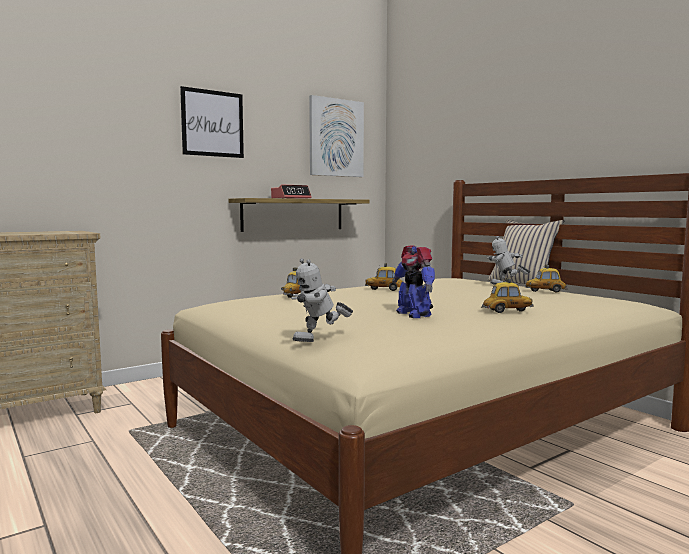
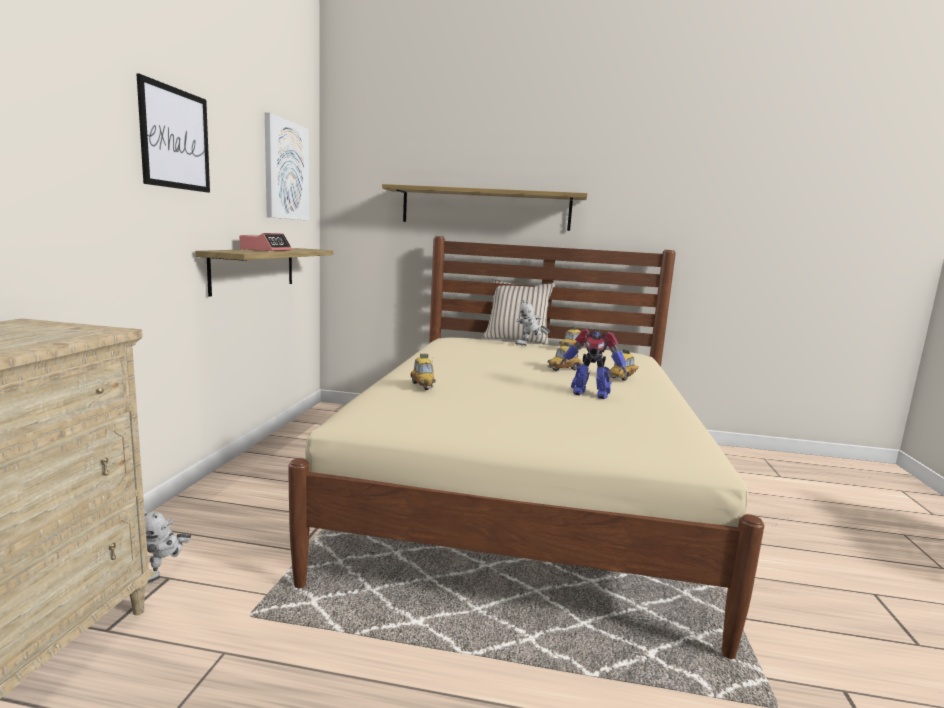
camera: 45 degrees left, 5 degrees up
toy robot [291,258,353,342] -> toy robot moved to [144,510,192,583]
toy car [365,263,403,291] -> toy car moved to [548,342,583,371]
none -> shelf [382,184,588,231]

